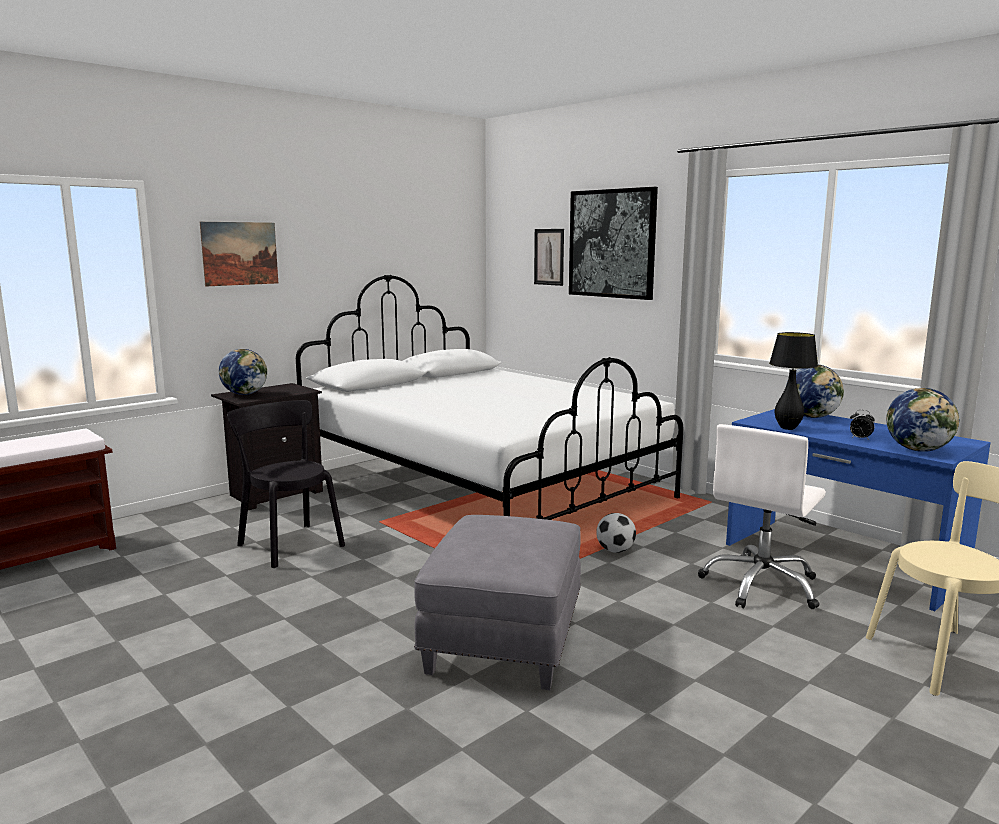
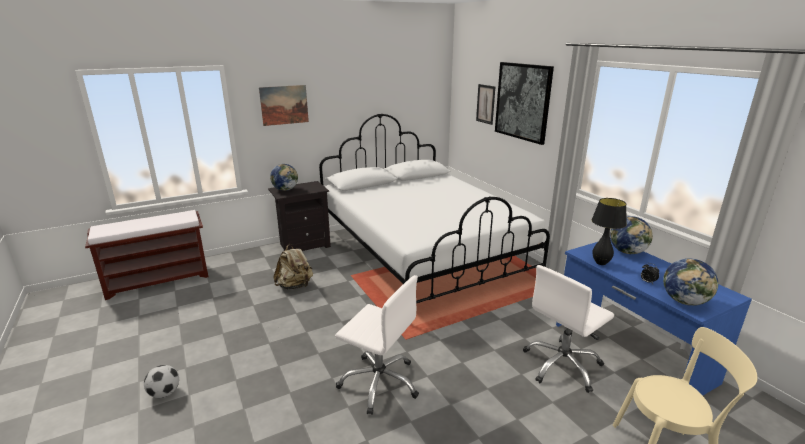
camera: 15 degrees right, 10 degrees up
black chair [227,400,345,568] -> beige backpack [273,245,313,289]
grey ottoman [414,515,581,690] -> white office chair [335,275,419,415]
football [596,513,636,553] -> football moved to [144,365,179,398]

